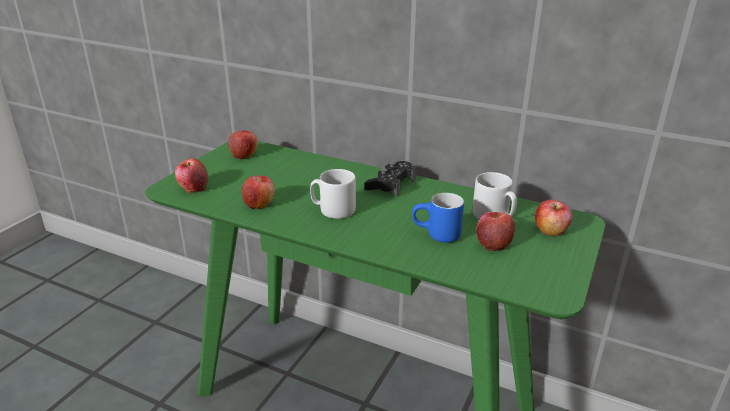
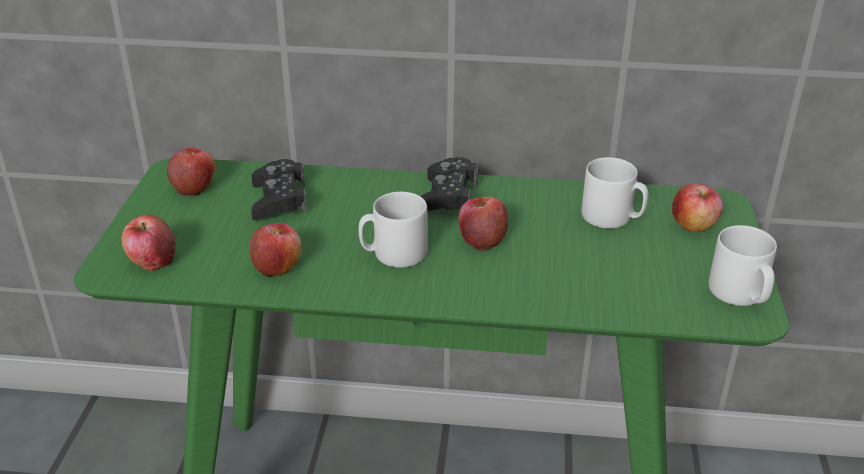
camera: 20 degrees left, 5 degrees up
blue mug [412,193,464,243] -> none
apple [477,212,515,251] -> apple moved to [459,197,508,251]
none -> black game controller [251,159,307,220]
none -> grey mug [708,225,777,306]

